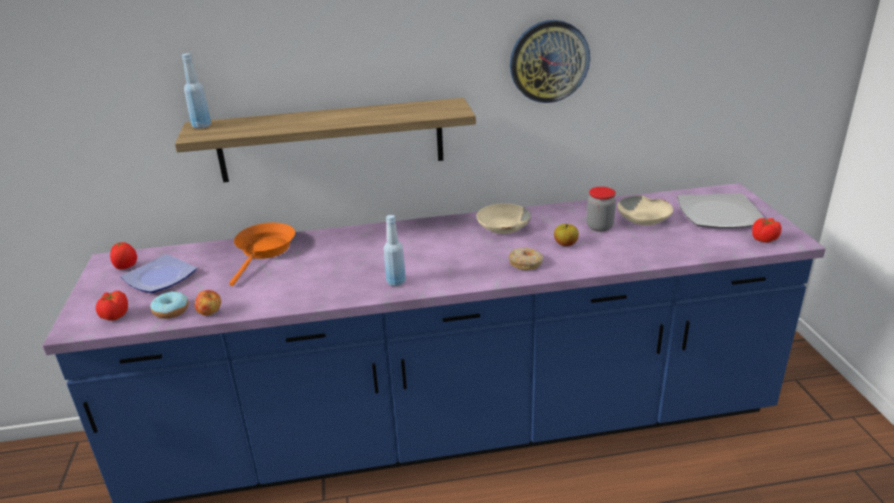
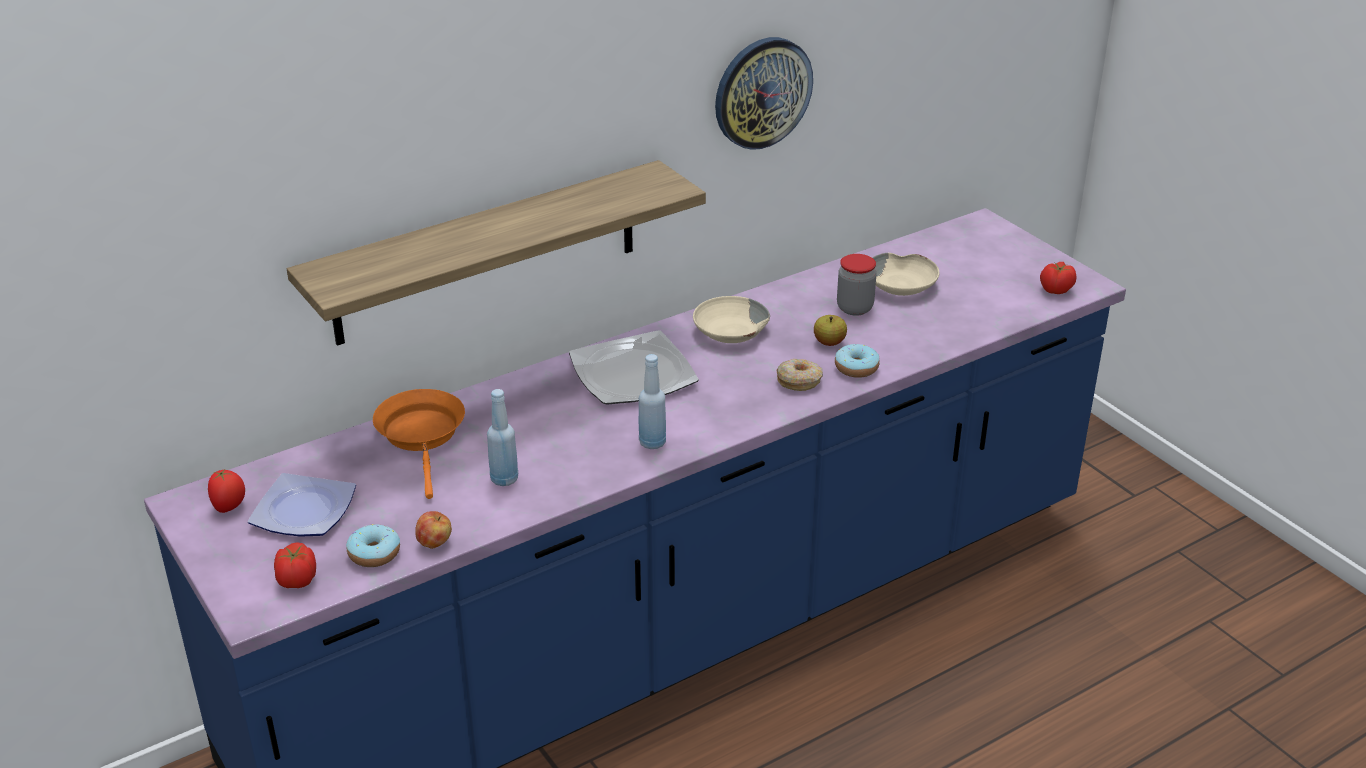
camera: 25 degrees left, 5 degrees up
blue bottle [182,53,211,129] -> blue bottle moved to [487,389,518,486]
plate [677,193,765,228] -> plate moved to [569,330,699,404]
none -> donut [835,344,880,378]

